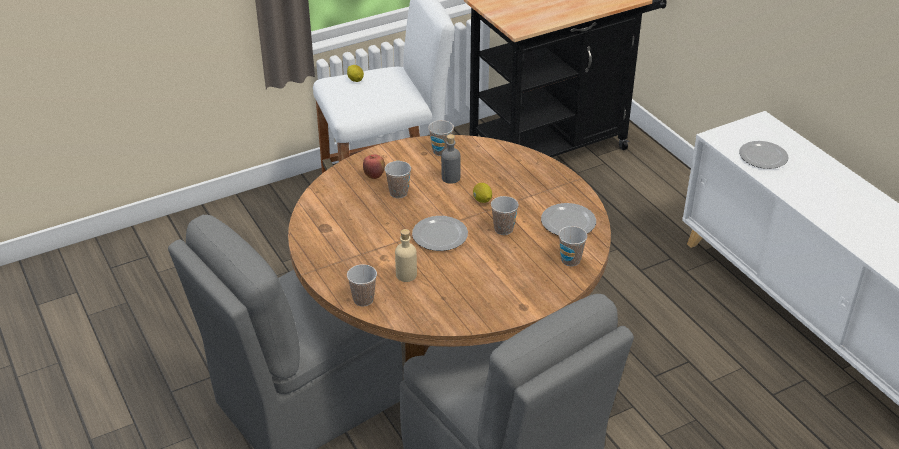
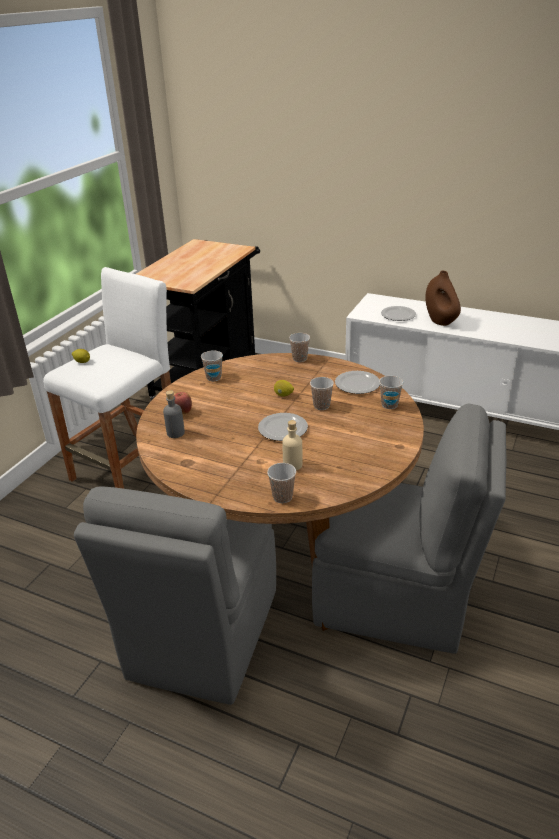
camera: 35 degrees left, 5 degrees down
cup [385,161,411,198] -> cup moved to [289,333,310,362]
grey bottle [441,134,461,184] -> grey bottle moved to [163,390,185,438]
none -> brown vase [425,271,461,326]

